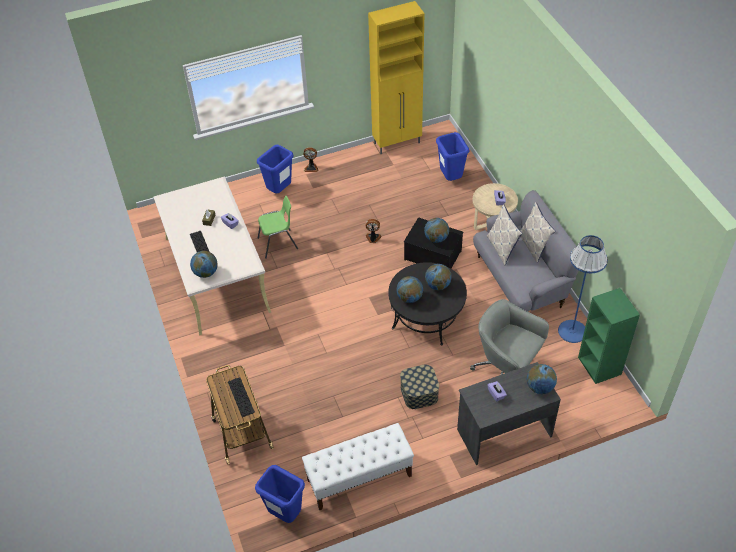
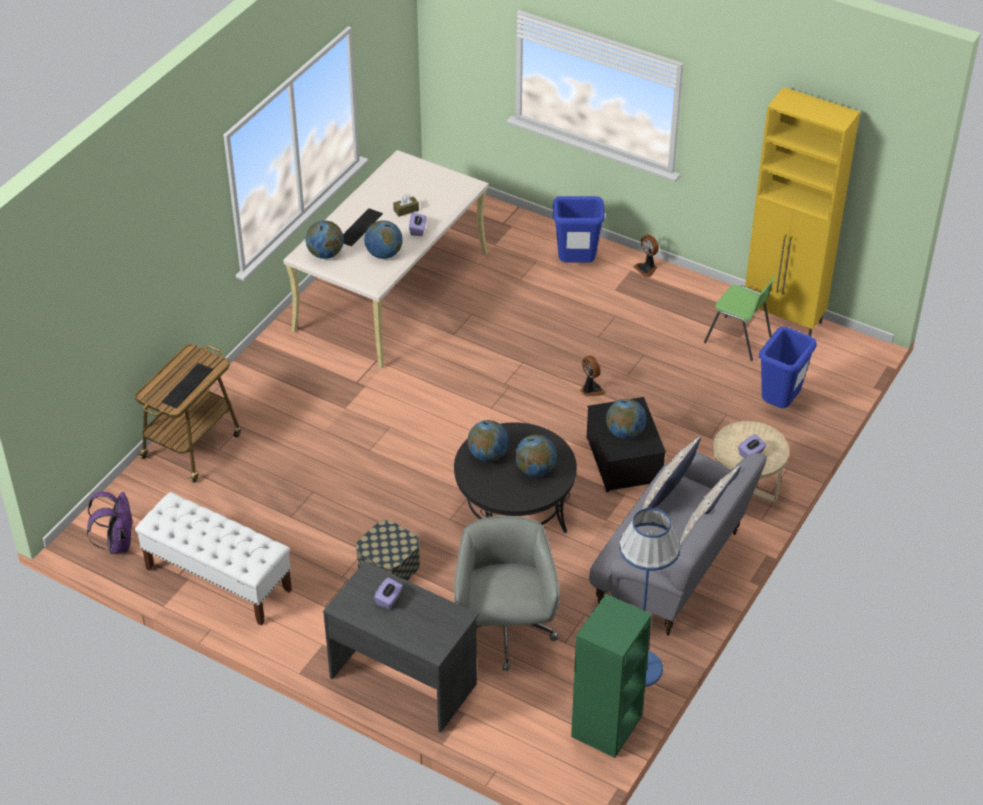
camera: 50 degrees right, 5 degrees down
blue trash can [255,465,305,523] -> purple backpack [87,491,134,554]
green chair [258,196,298,259] -> green chair moved to [704,276,776,361]
globe [527,364,557,394] -> globe moved to [364,220,403,259]

